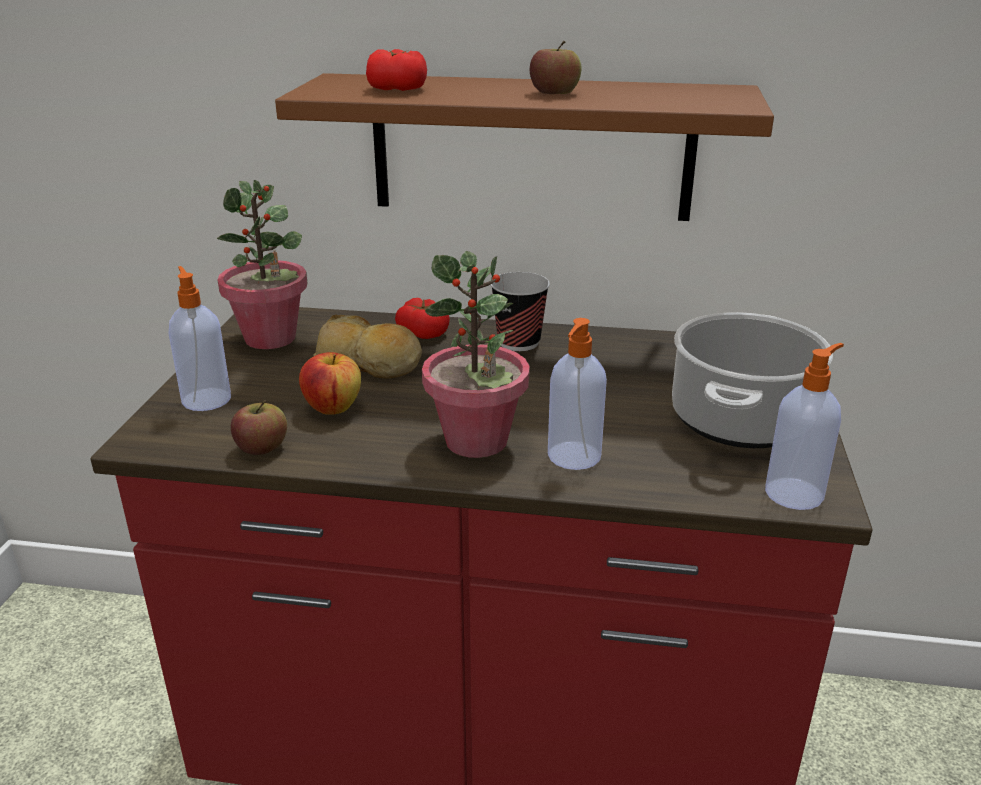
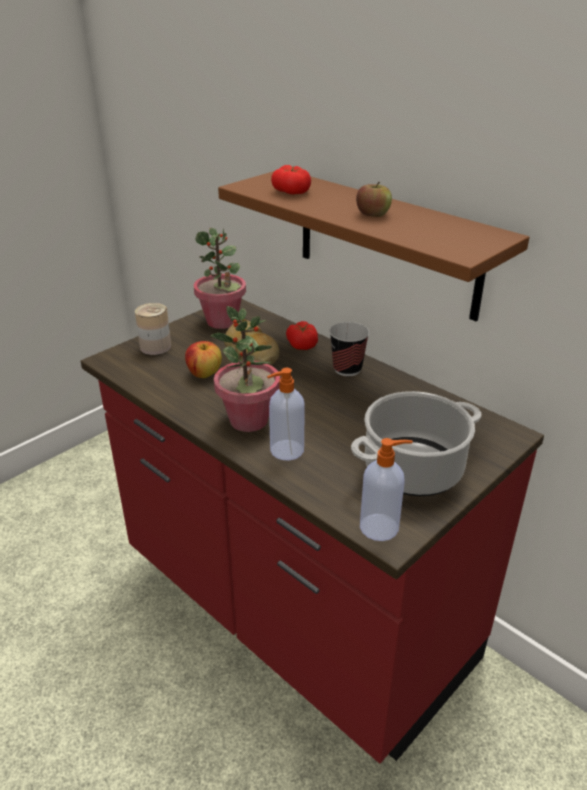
camera: 35 degrees right, 5 degrees up
soap dispenser [168,266,231,411] -> can [135,303,171,355]
apple [231,400,287,455] -> none

